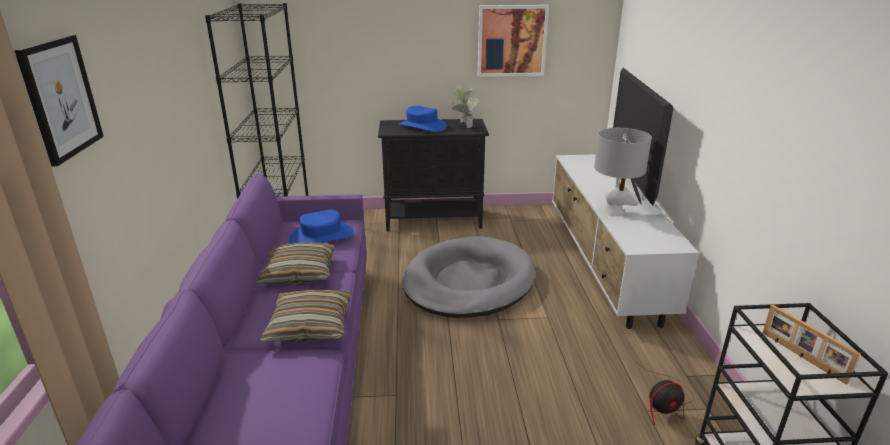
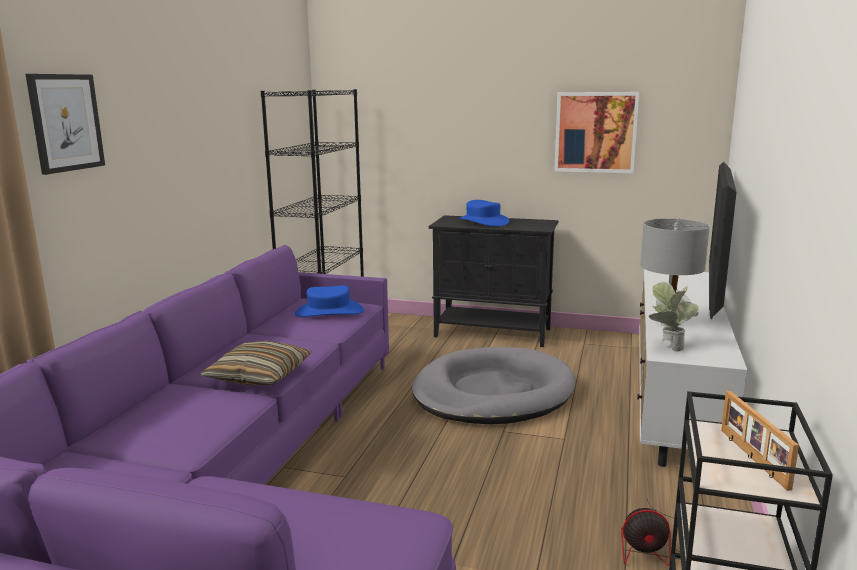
camera: 20 degrees right, 10 degrees down
pillow [257,242,335,284] -> none
potted plant [452,86,479,128] -> potted plant moved to [649,282,699,351]

